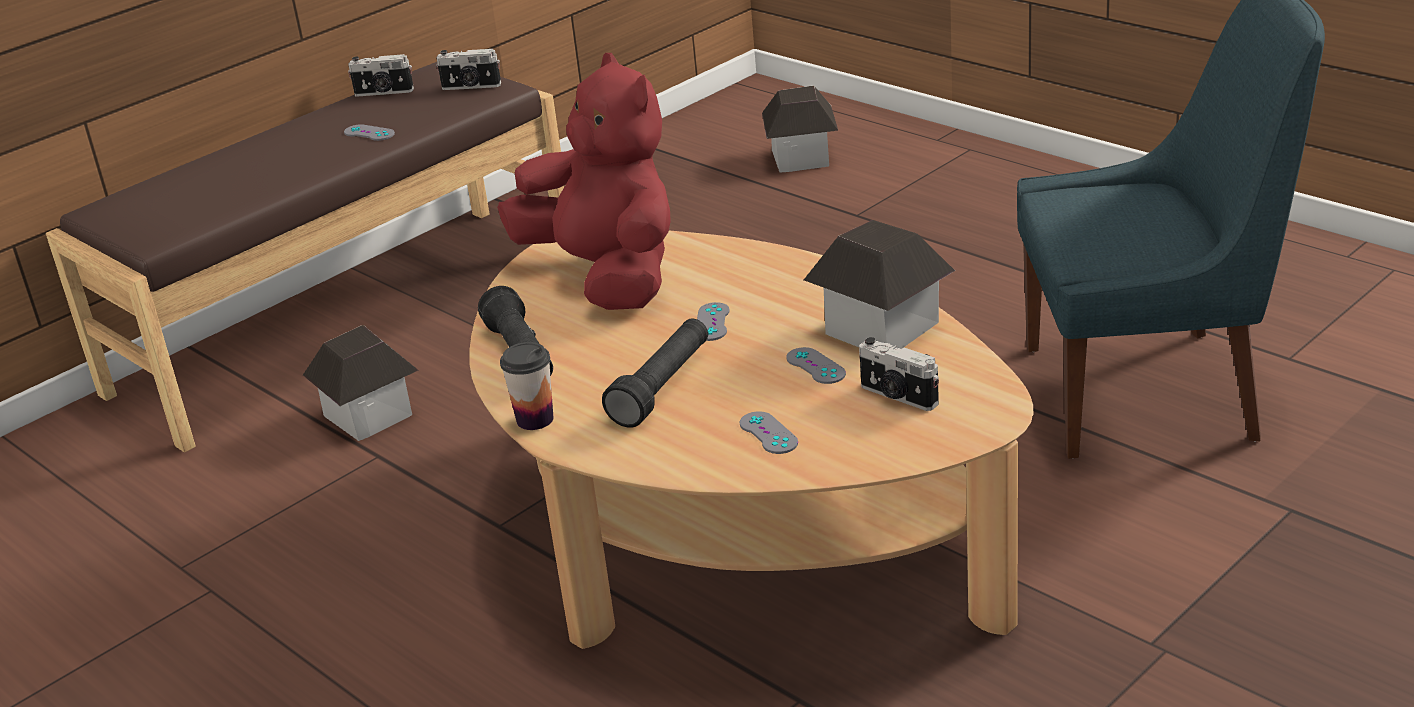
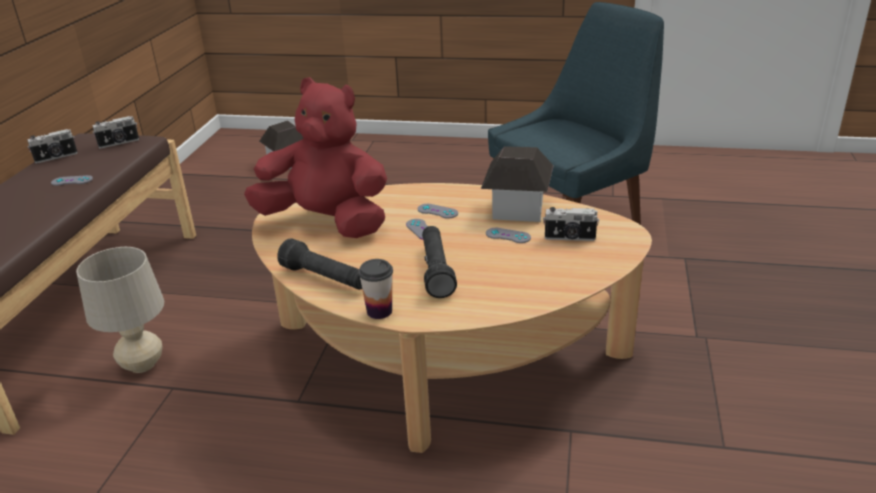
camera: 35 degrees left, 0 degrees up
toy house [303,325,418,441] -> beige table lamp [76,247,164,373]
grey game controller [740,411,798,454] -> grey game controller moved to [418,204,458,219]

